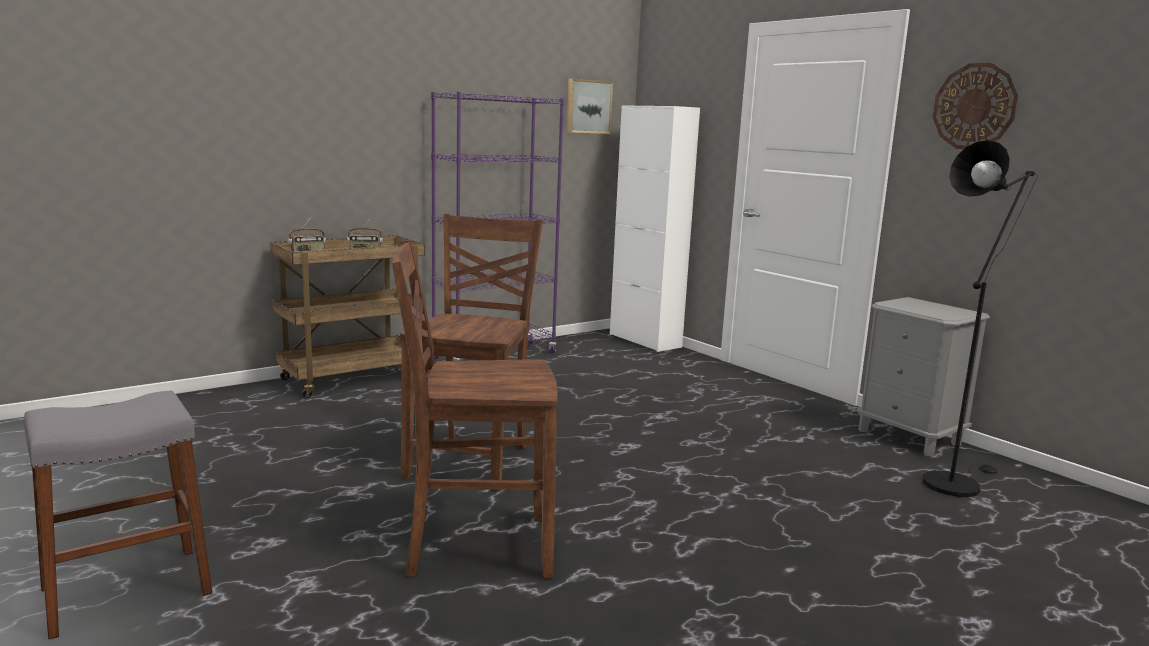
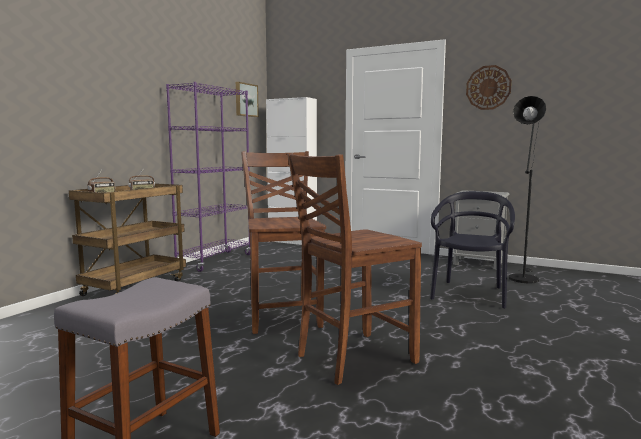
camera: 25 degrees left, 5 degrees down
none -> black chair [430,191,515,309]

